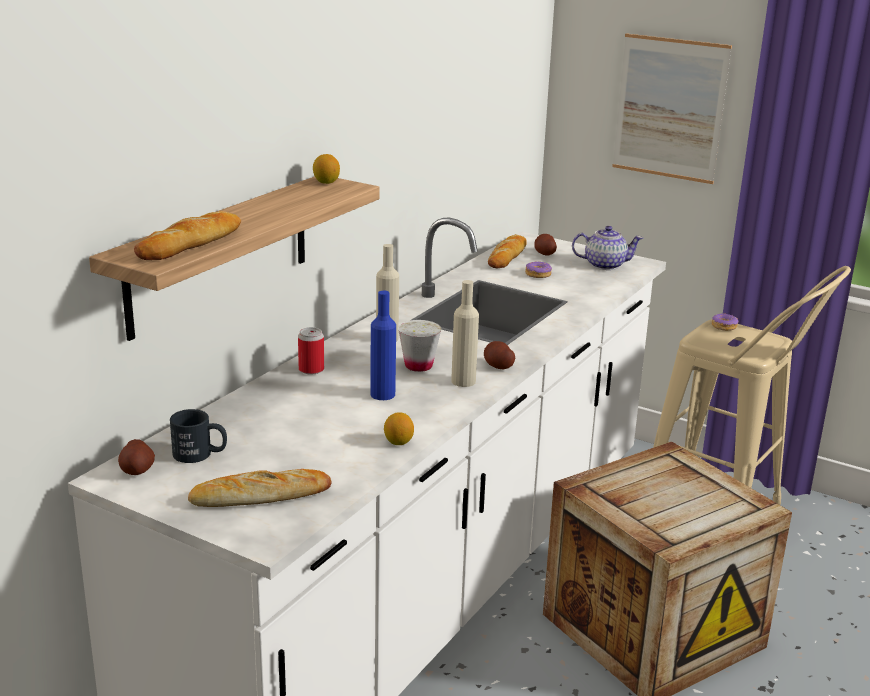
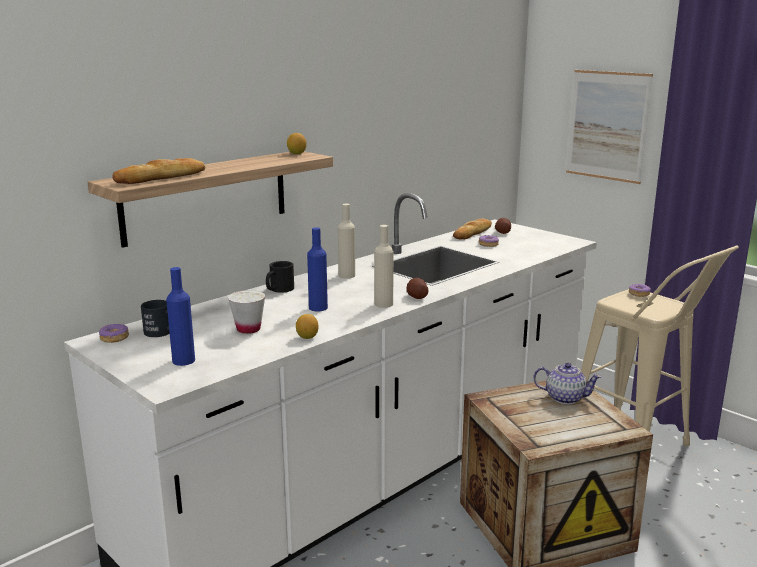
camera: 15 degrees right, 5 degrees down
potato [118,439,155,475] -> donut [99,324,129,343]
bread [188,469,332,507] -> blue bottle [166,267,195,366]
can [298,327,324,374] -> black mug [266,261,294,293]
white cup [398,320,441,372] -> white cup moved to [228,290,265,334]
teapot [572,226,643,270] -> teapot moved to [533,363,602,404]

